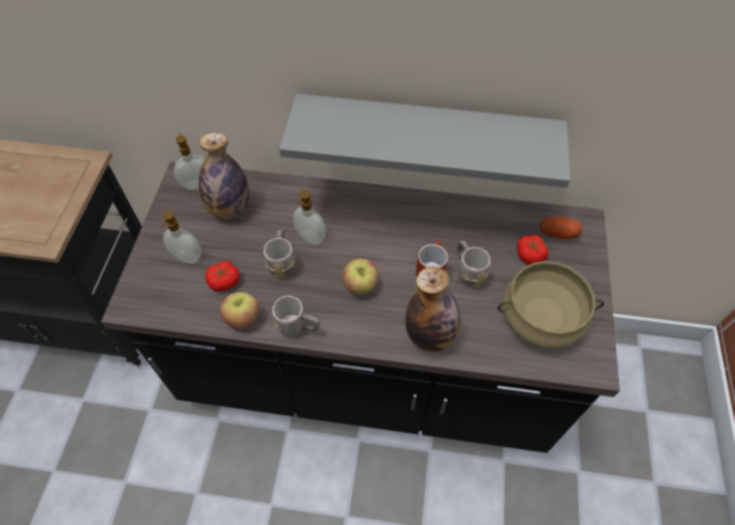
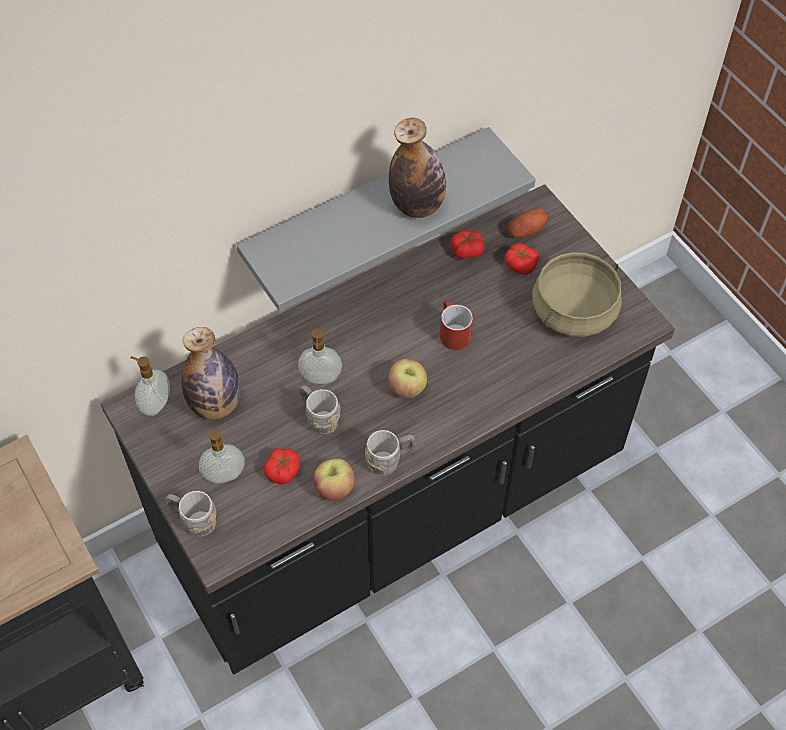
camera: 40 degrees left, 0 degrees up
bottle [405,267,460,352] -> bottle moved to [389,118,446,218]
grey mug [457,240,490,288] -> grey mug moved to [165,491,216,537]
none -> tomato [450,230,484,259]

